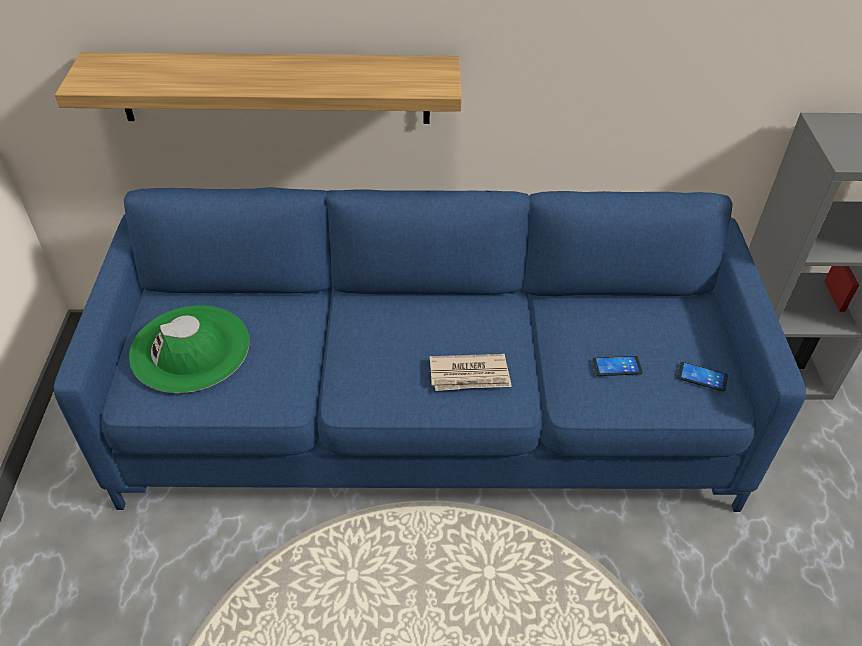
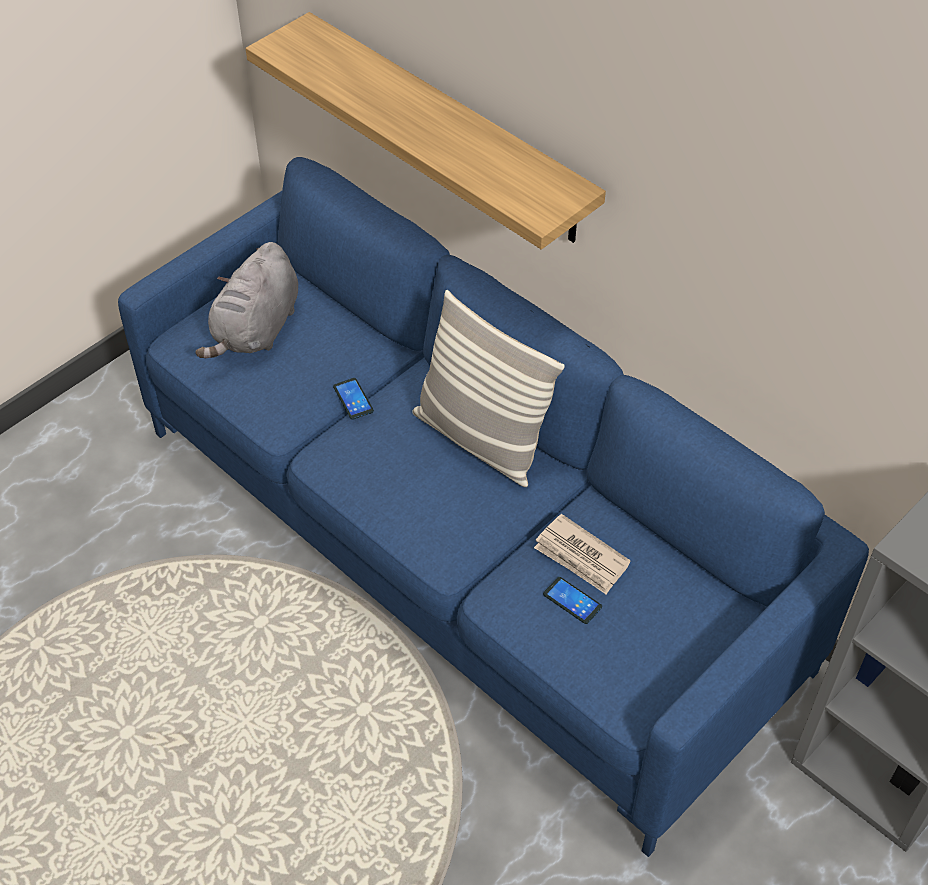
camera: 45 degrees right, 5 degrees up
green hat [129,305,250,393] -> grey plush toy [196,242,298,358]
newspaper [430,354,512,391] -> newspaper moved to [534,514,631,595]
phone [677,362,728,392] -> phone moved to [333,378,374,420]
none -> pillow [412,290,565,487]

